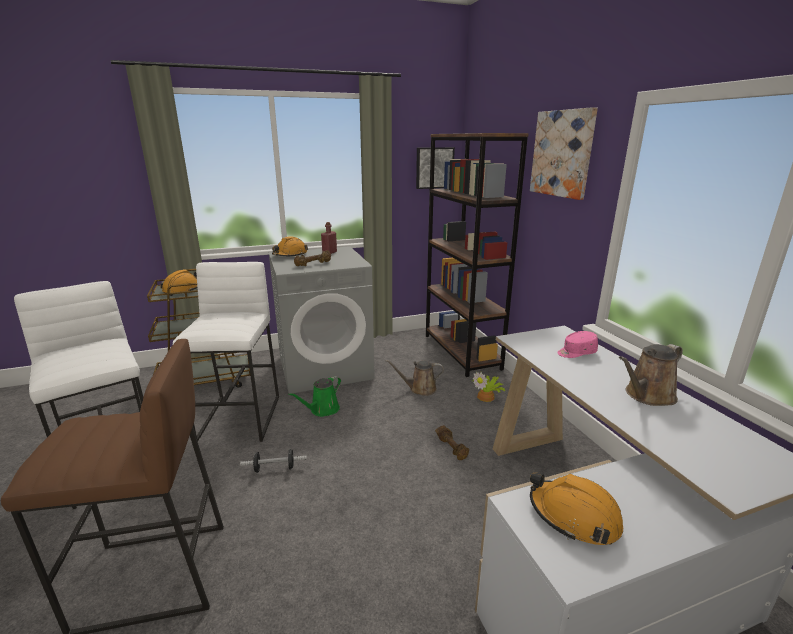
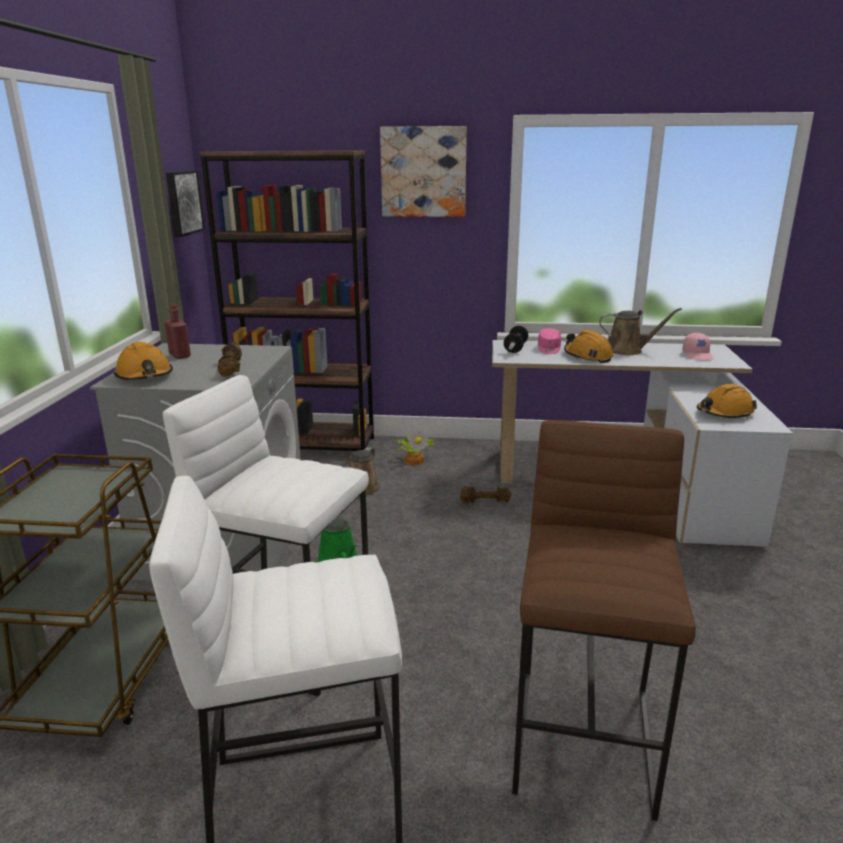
camera: 65 degrees left, 0 degrees up
orange hard hat [161,269,197,296] -> orange hard hat moved to [564,330,613,363]
dumbbell [240,449,307,473] -> dumbbell moved to [504,326,528,353]
brown watering can [619,344,683,406] -> brown watering can turned 75 degrees counterclockwise [599,308,682,355]
none -> pink cap [682,333,713,359]

